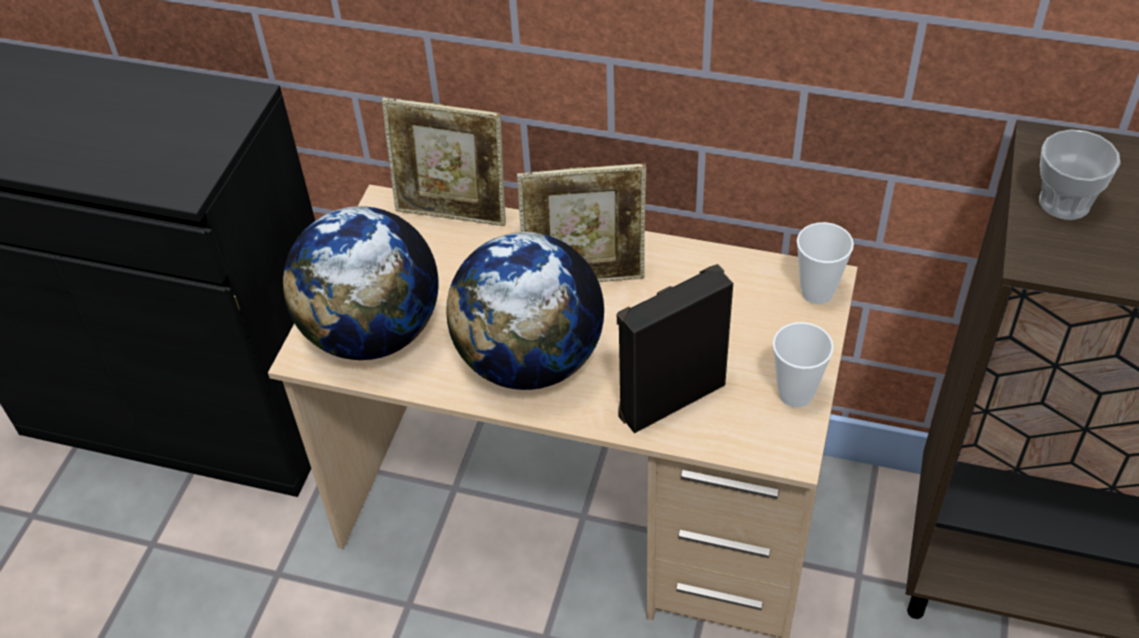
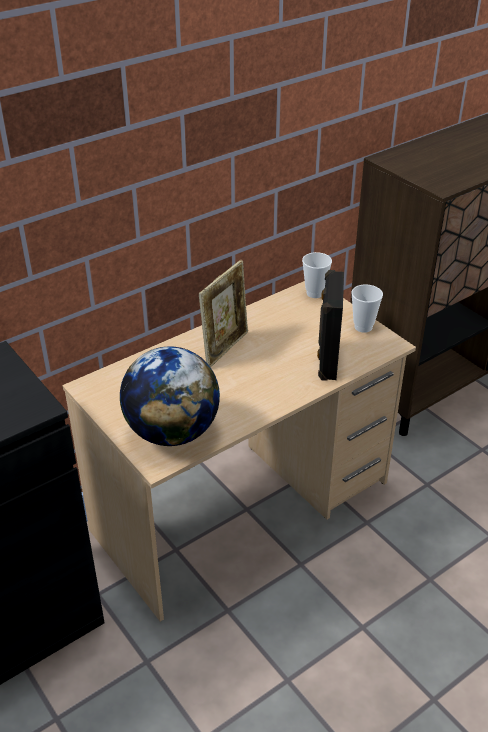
camera: 55 degrees left, 10 degrees down
picture frame [382,98,506,226] -> none
globe [446,232,604,390] -> none
cup [1039,129,1120,220] -> none

